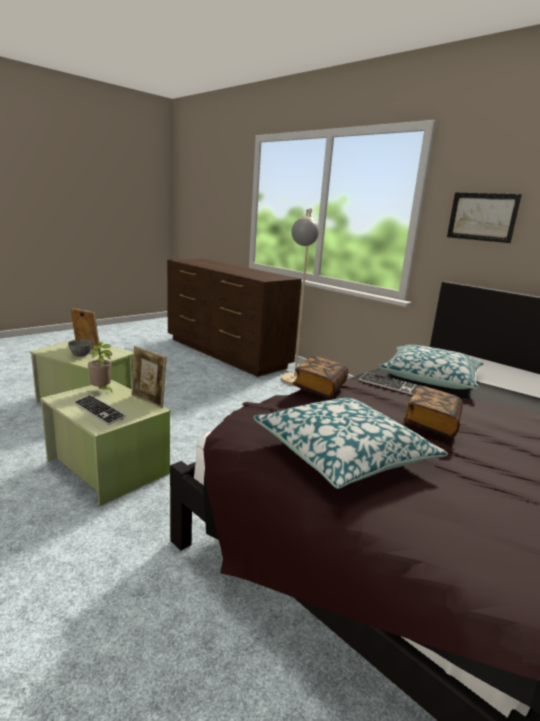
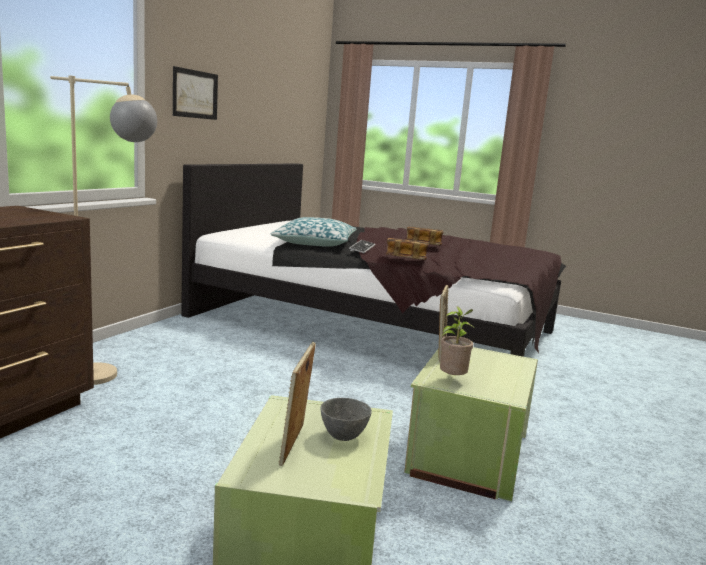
camera: 110 degrees left, 5 degrees down
keyboard [74,395,126,425] -> none
pillow [253,398,448,489] -> none

